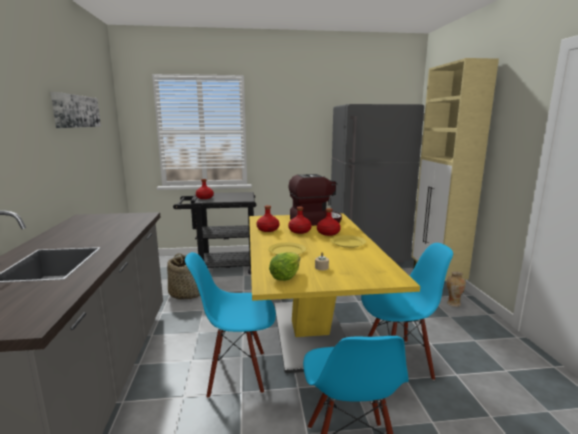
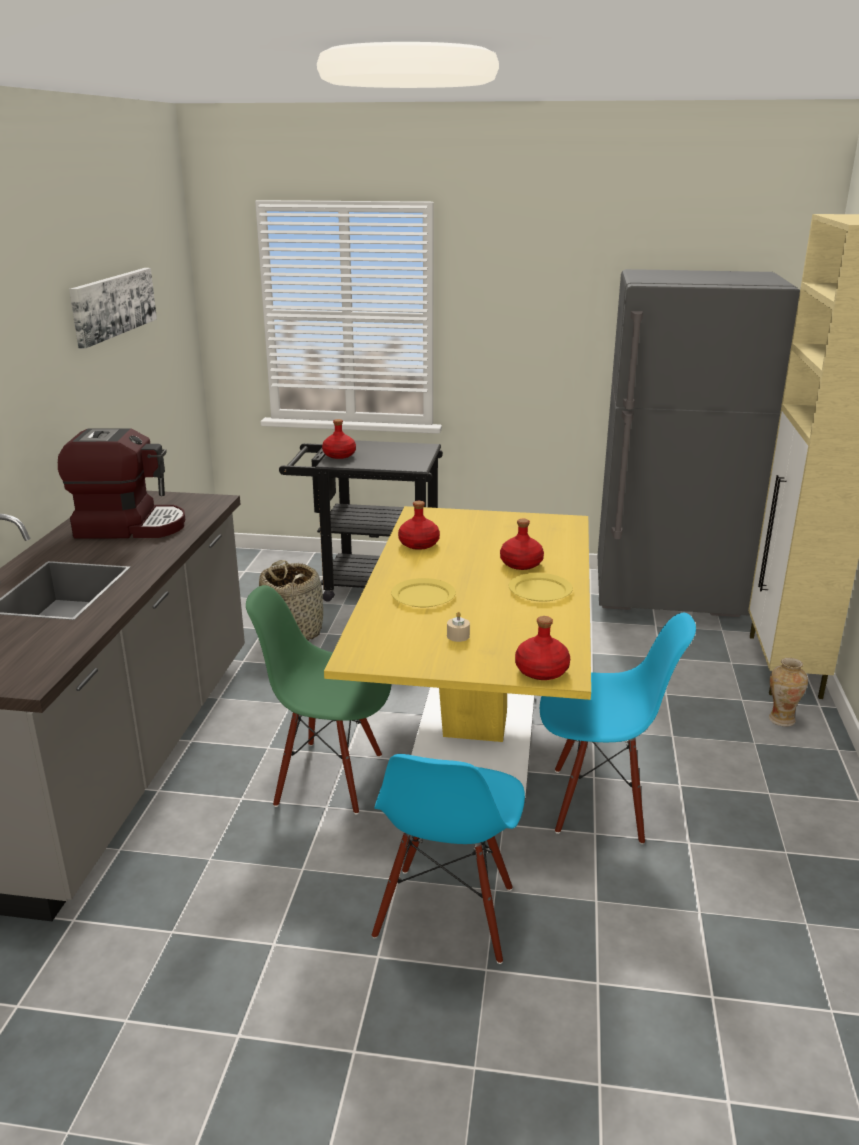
camera: 15 degrees right, 10 degrees up
blue chair [185,252,276,398] -> green chair [246,585,391,814]
lettuce [269,252,300,281] -> none
coffee machine [288,174,342,226] -> coffee machine moved to [58,428,185,539]
red bottle [288,207,312,234] -> red bottle moved to [515,616,570,680]

